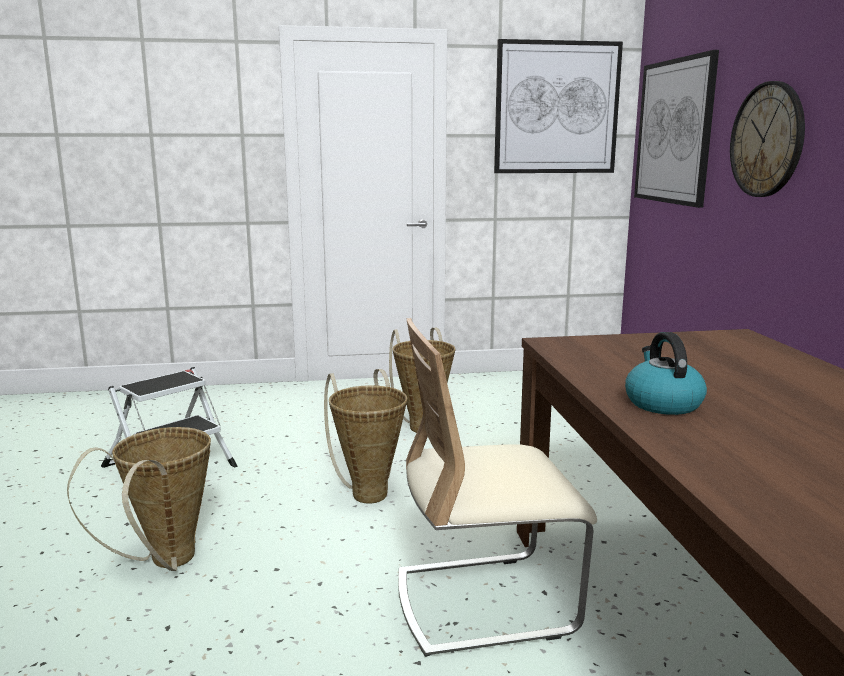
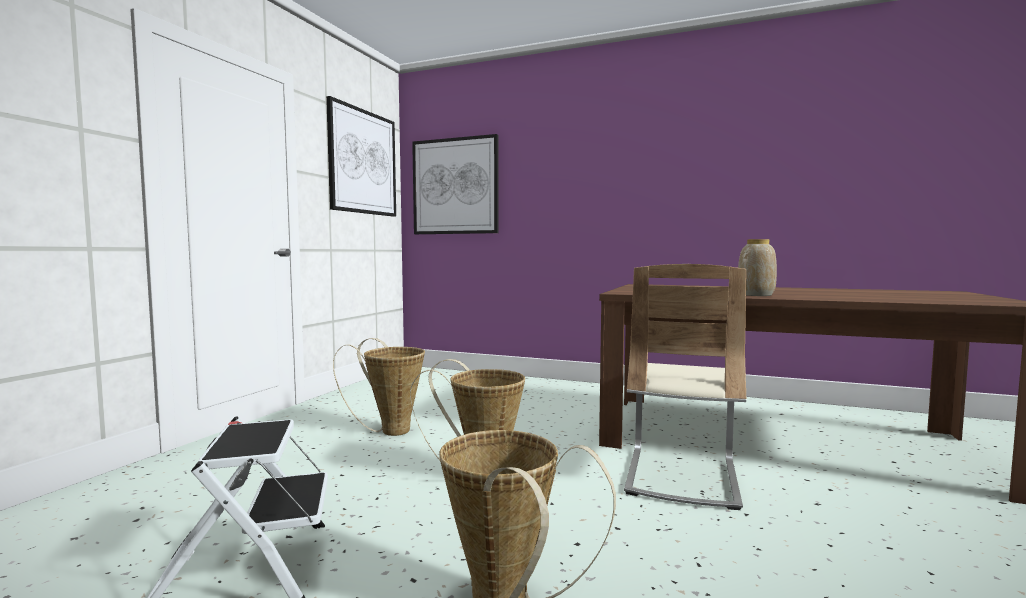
camera: 60 degrees left, 10 degrees down
kettle [625,332,707,415] -> vase [738,239,777,296]
wall clock [730,81,805,197] -> none

